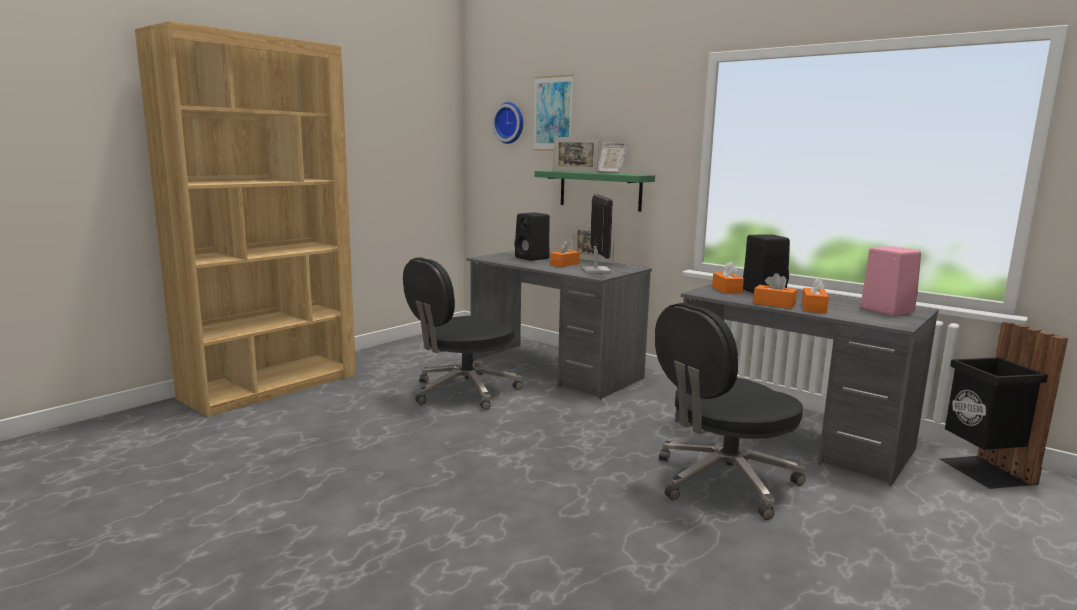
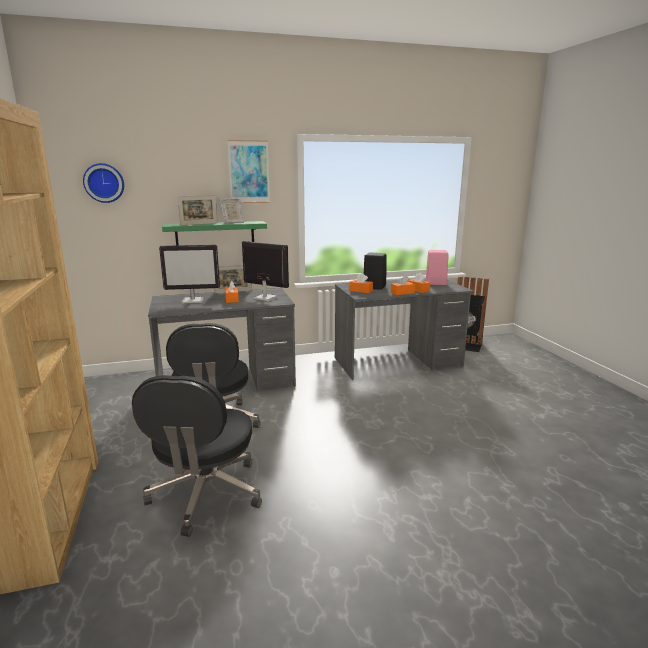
camera: 55 degrees left, 5 degrees up
black speaker [514,212,550,261] -> monitor [159,245,220,304]
picture [533,75,573,151] -> picture moved to [227,140,270,203]
black office chair [655,303,806,520] -> black office chair moved to [132,375,262,537]

